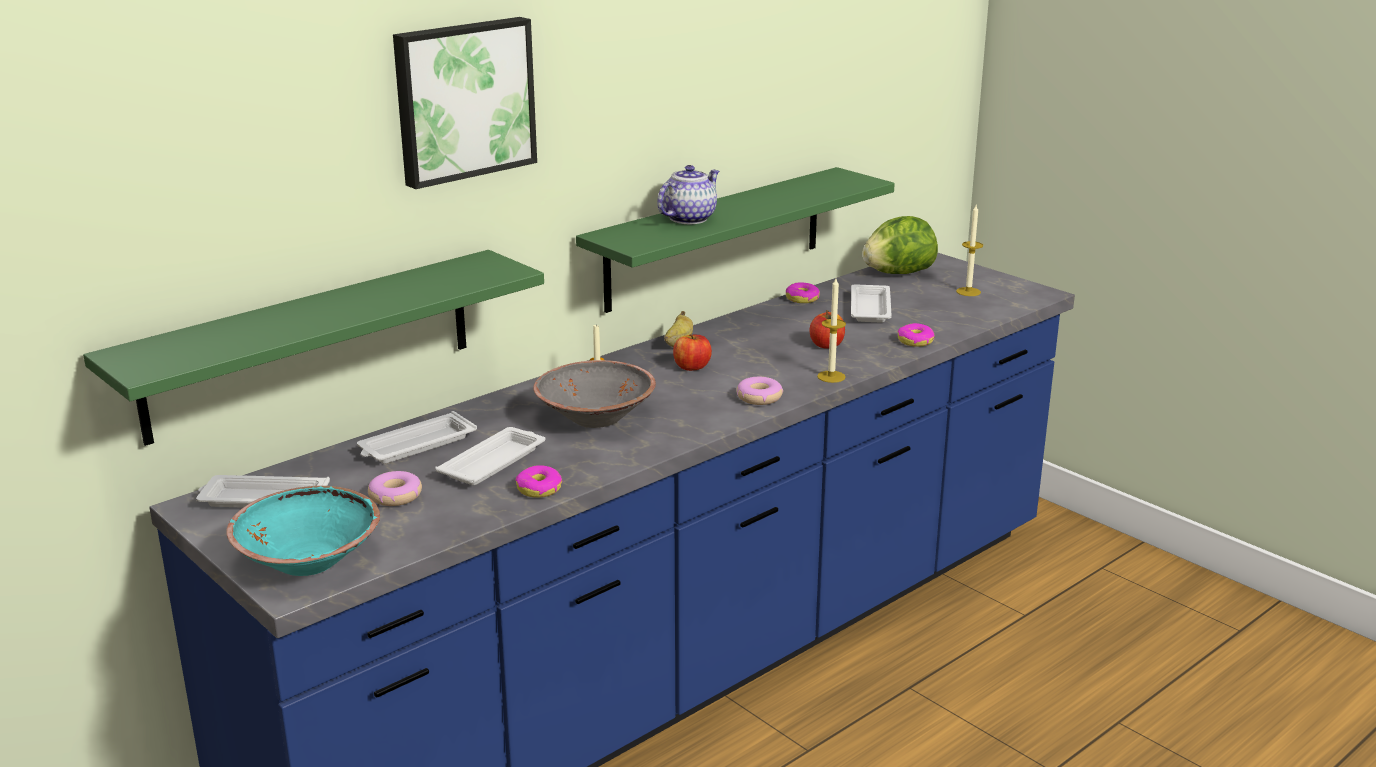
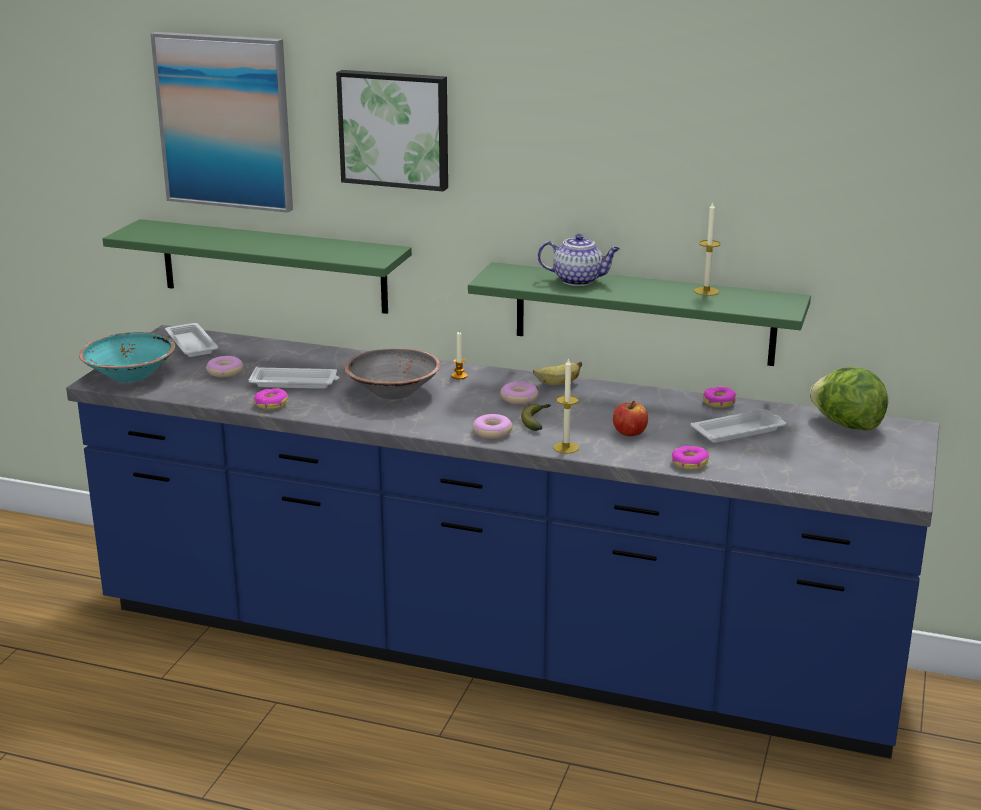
camera: 60 degrees right, 0 degrees up
white tray [357,411,477,464] -> none
apple [673,334,712,371] -> donut [500,381,538,404]
candle [956,205,983,296] -> candle moved to [694,202,720,296]
none -> picture [151,32,293,213]
none -> banana [521,404,551,431]

